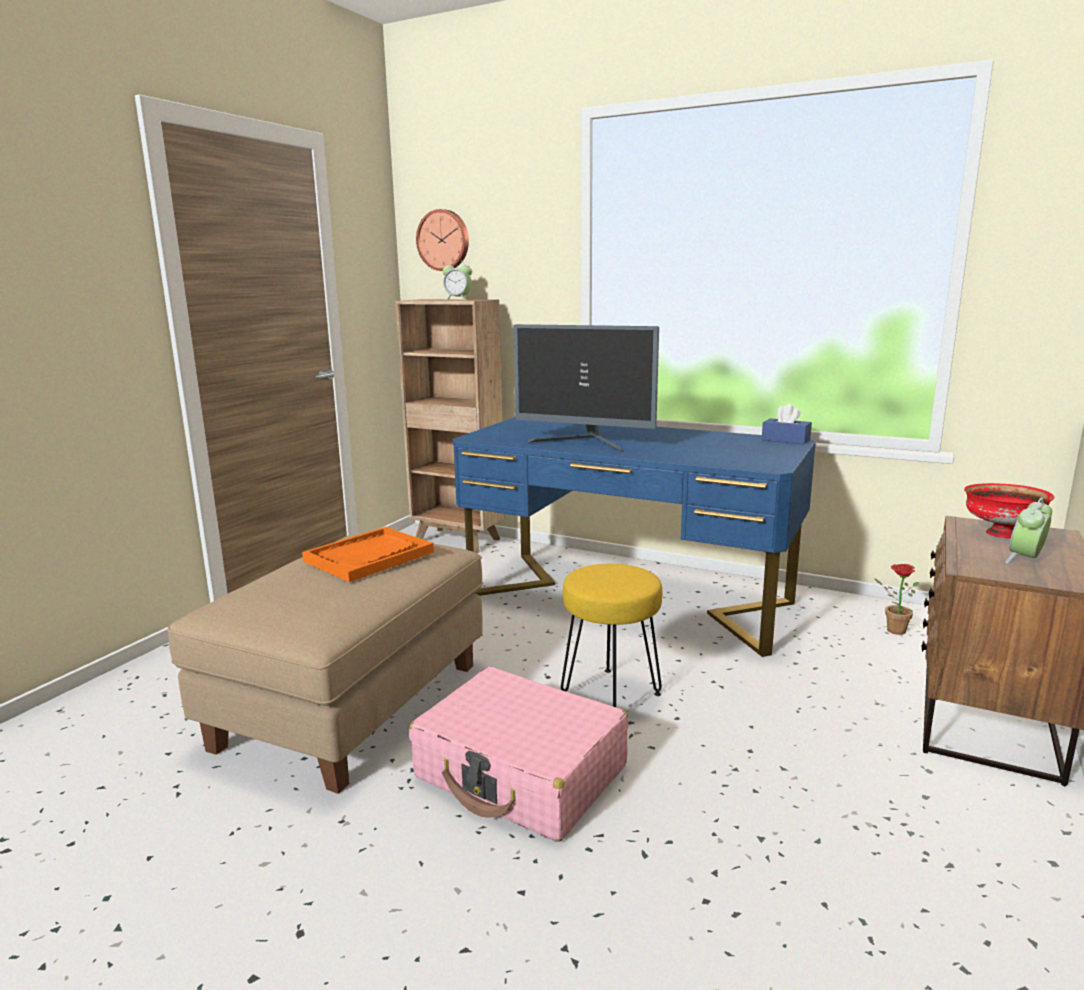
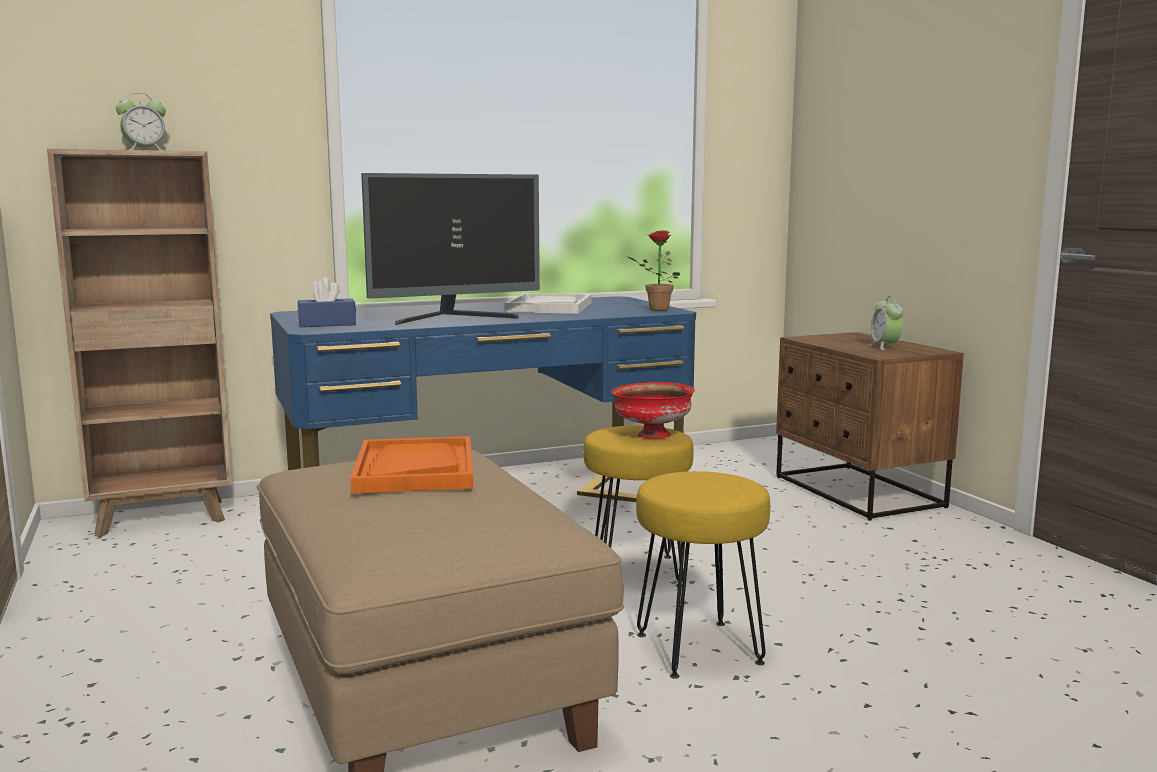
camera: 50 degrees left, 5 degrees down
pink suitcase [409,667,628,842] -> yellow stool [636,471,770,679]
wall clock [416,209,469,271] -> none
blue tissue box [762,404,812,445] -> blue tissue box moved to [298,278,356,327]
potted plant [874,564,919,635] -> potted plant moved to [628,230,680,311]
red bowl [964,483,1054,538] -> red bowl moved to [611,382,695,439]
none -> white tray [504,293,591,314]

